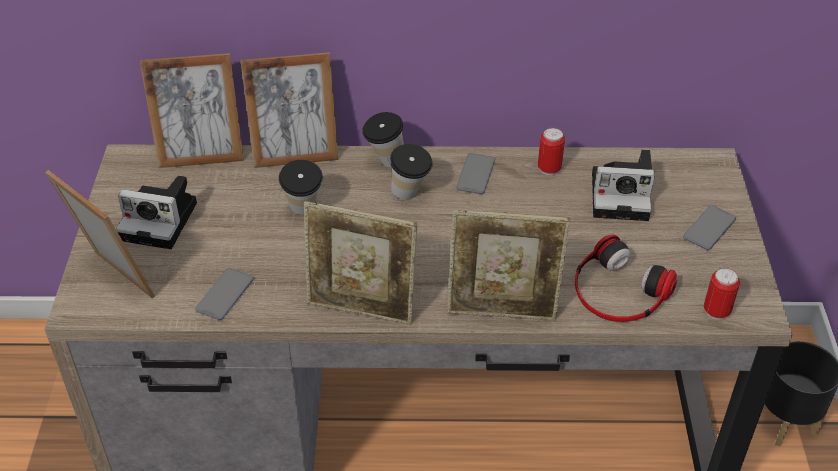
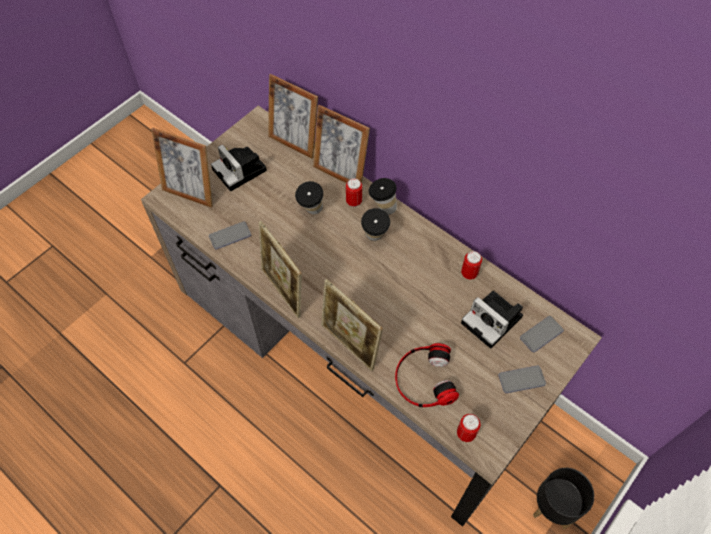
camera: 40 degrees right, 15 degrees up
picture frame [45,170,155,298] -> picture frame turned 120 degrees clockwise [151,128,212,207]
phone [456,153,495,194] -> phone moved to [520,316,564,352]
none -> can [346,178,362,207]

